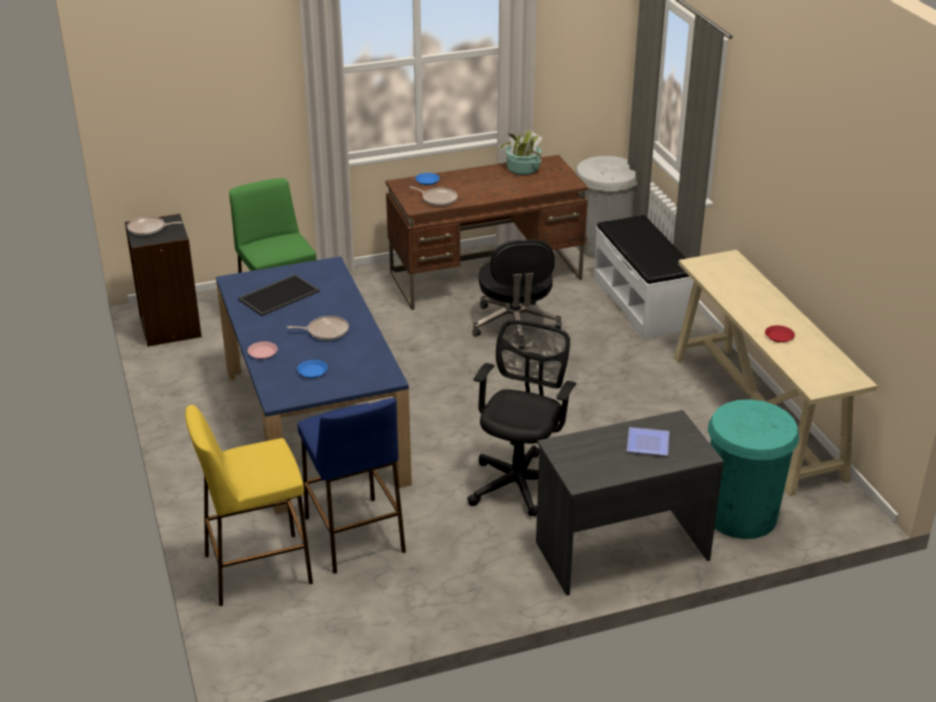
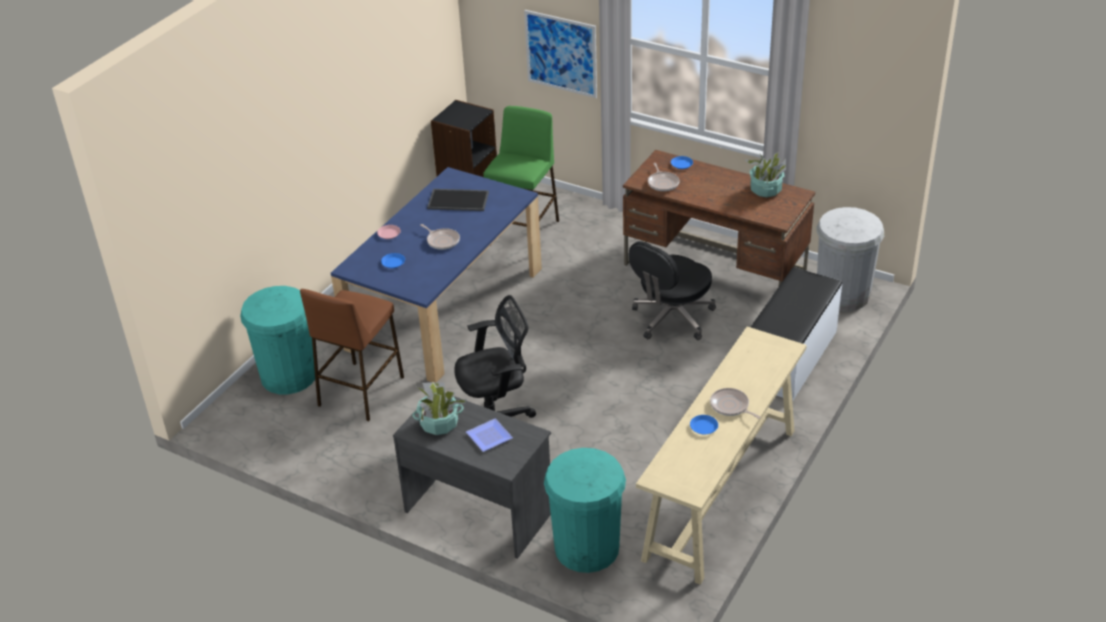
camera: 50 degrees right, 5 degrees up
frying pan [127,216,183,236] -> frying pan moved to [710,388,761,419]
yellow stool [185,405,313,606] -> turquoise trash can [240,286,315,394]
blue stool [298,398,406,574] -> brown stool [300,289,404,421]
red plate [765,325,795,343] -> blue plate [690,415,718,435]
none -> potted plant [412,382,467,435]
none -> picture [524,10,597,98]

